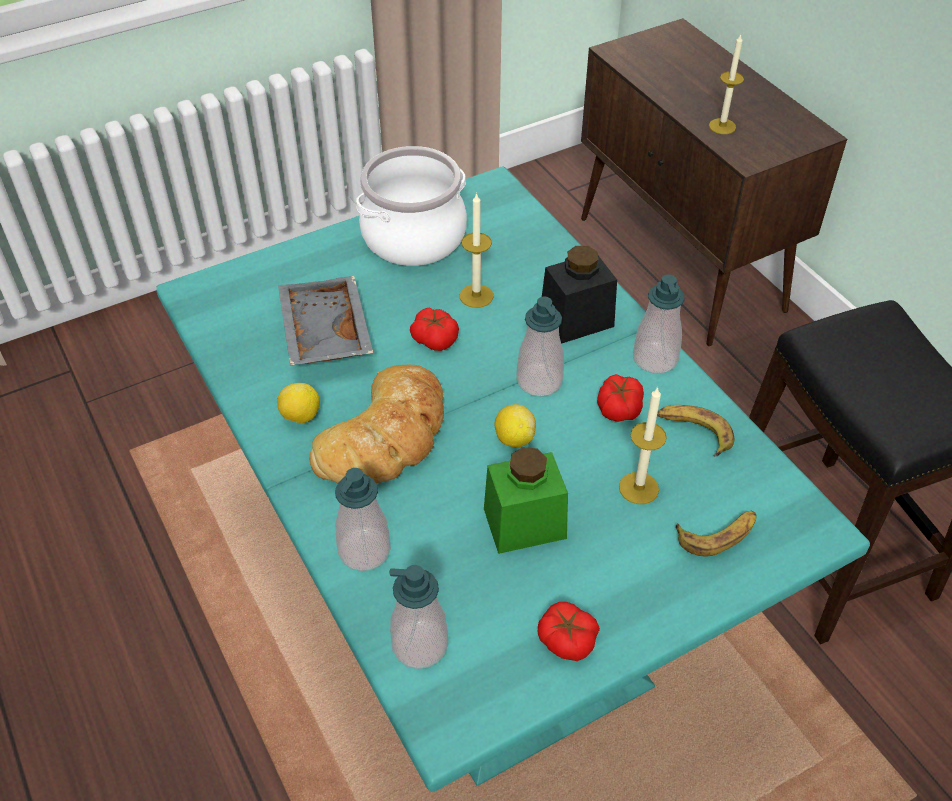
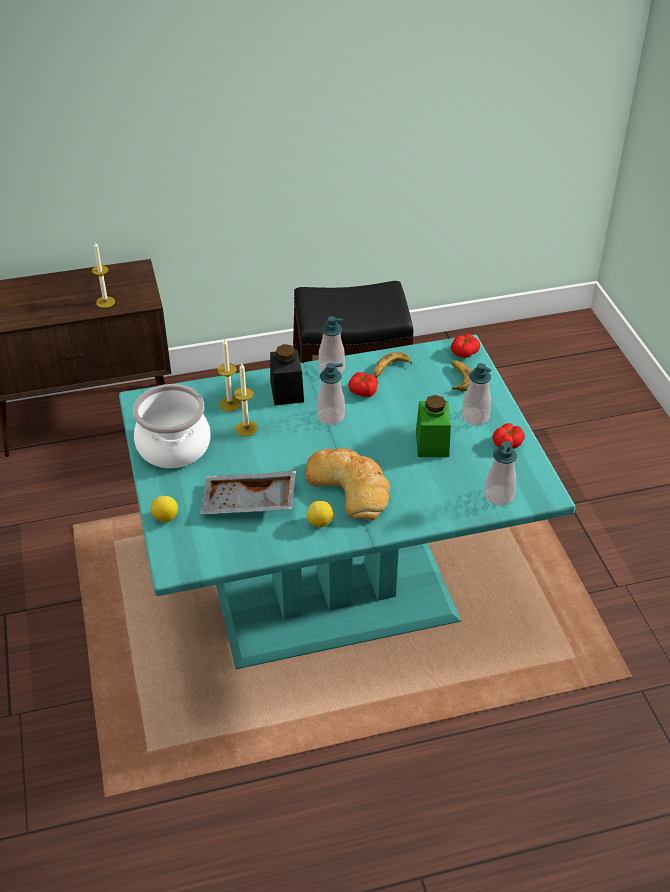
camera: 75 degrees left, 5 degrees down
soap dispenser [335,468,391,571] -> soap dispenser moved to [462,363,492,426]
tomato [410,308,459,351] -> tomato moved to [451,334,480,358]
lemon [494,404,536,448] -> lemon moved to [150,496,178,522]
candle [619,386,667,504] -> candle moved to [217,338,241,412]

